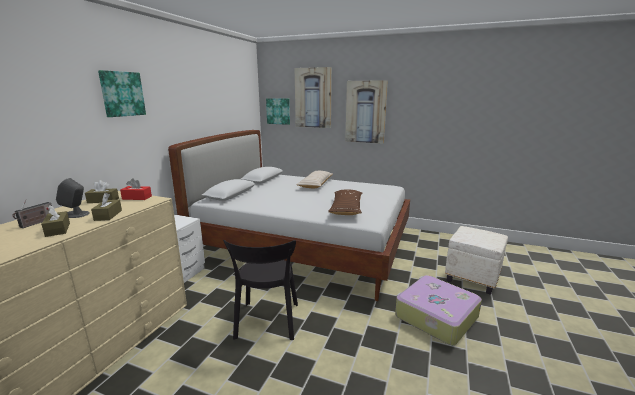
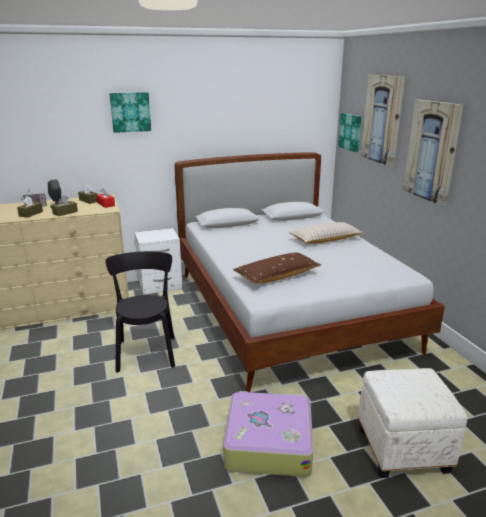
camera: 50 degrees right, 5 degrees up
black chair [223,240,298,340] -> black chair turned 120 degrees clockwise [106,251,175,373]

